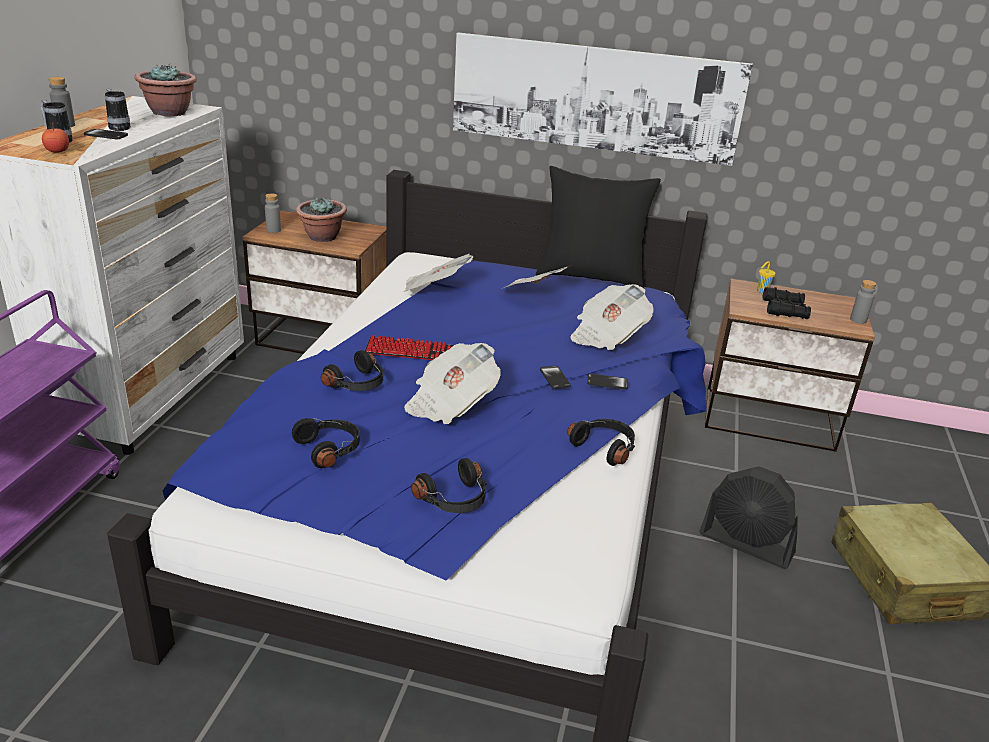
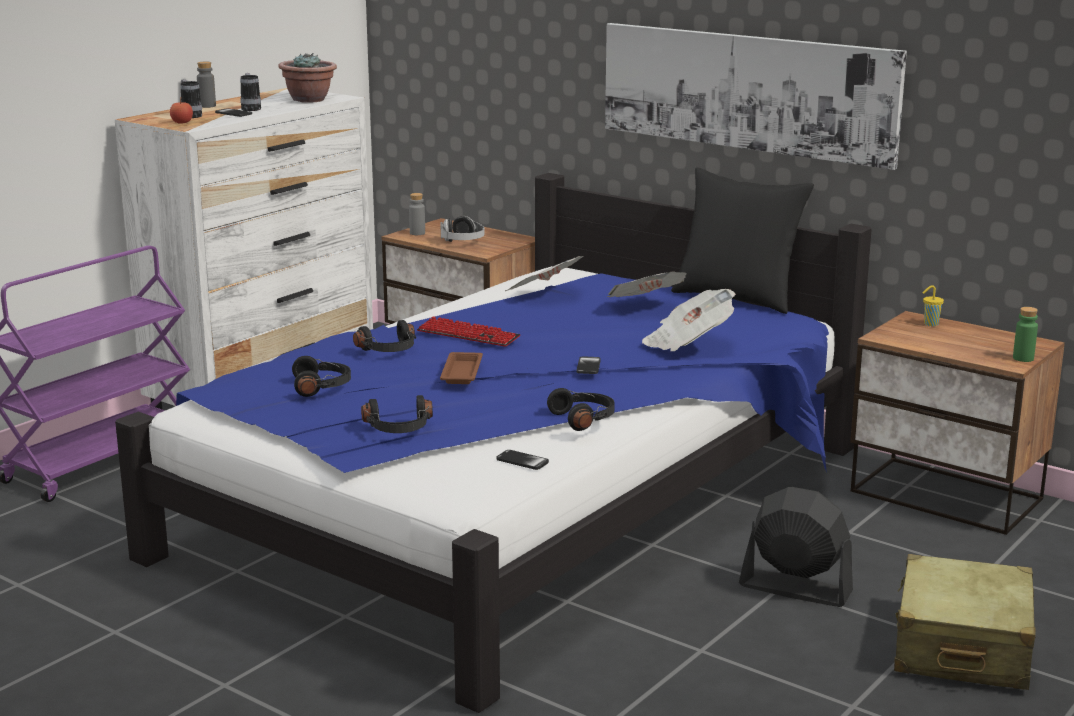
camera: 25 degrees right, 10 degrees down
potted plant [296,197,347,242] -> headphones [441,216,485,242]
newspaper [404,343,501,424] -> brown tray [440,352,483,384]
phone [587,374,628,390] -> phone moved to [496,450,549,470]
black fan [699,466,798,569] -> black fan turned 150 degrees clockwise [739,487,853,607]
black binoculars [763,287,811,319] -> none
grey bottle [850,280,876,324] -> green bottle [1013,307,1038,362]

